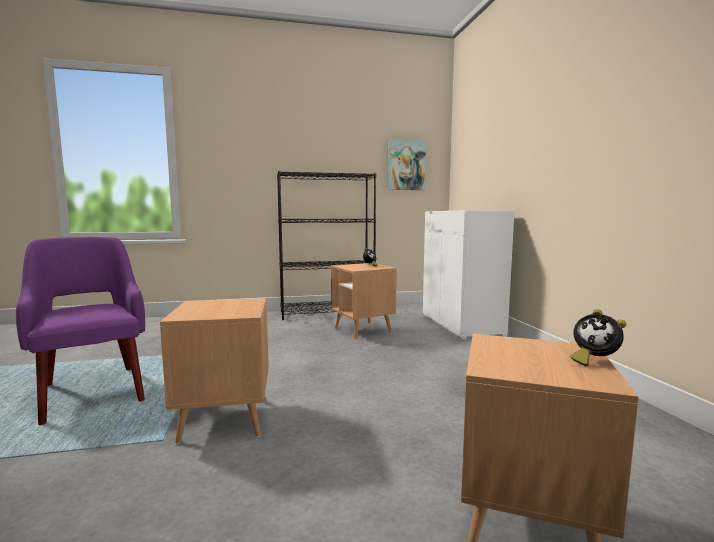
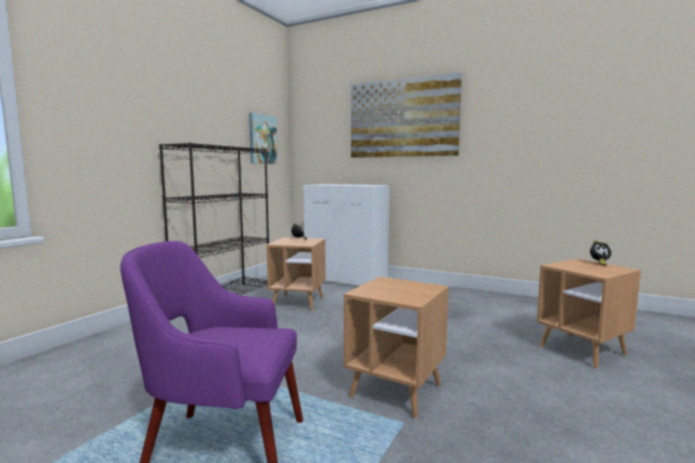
camera: 50 degrees left, 0 degrees up
none -> picture [351,72,462,158]

